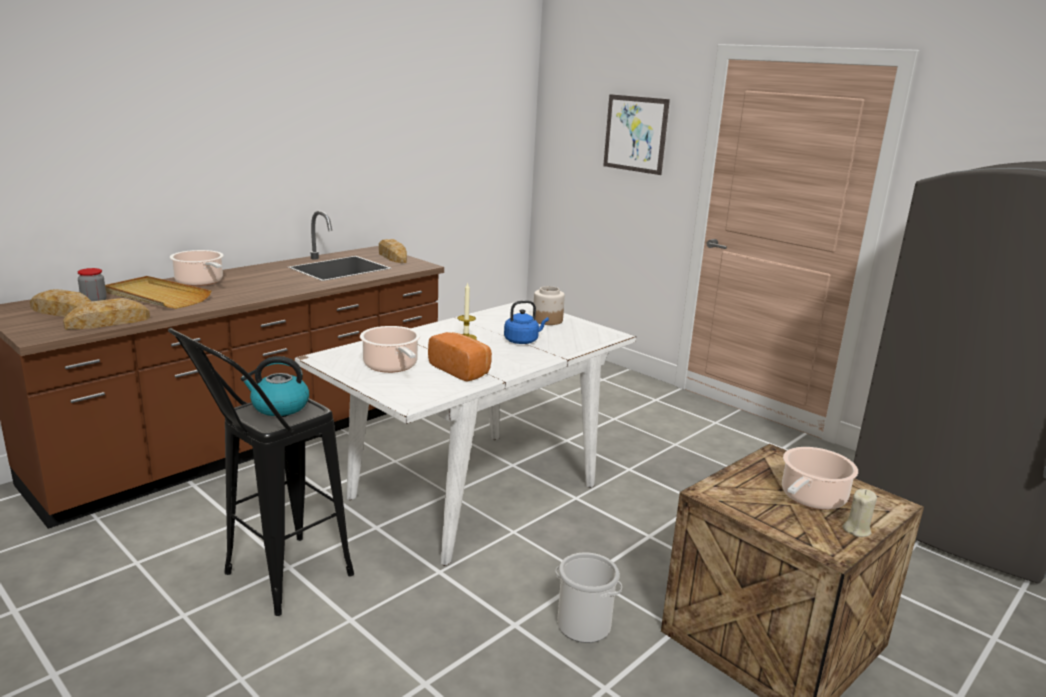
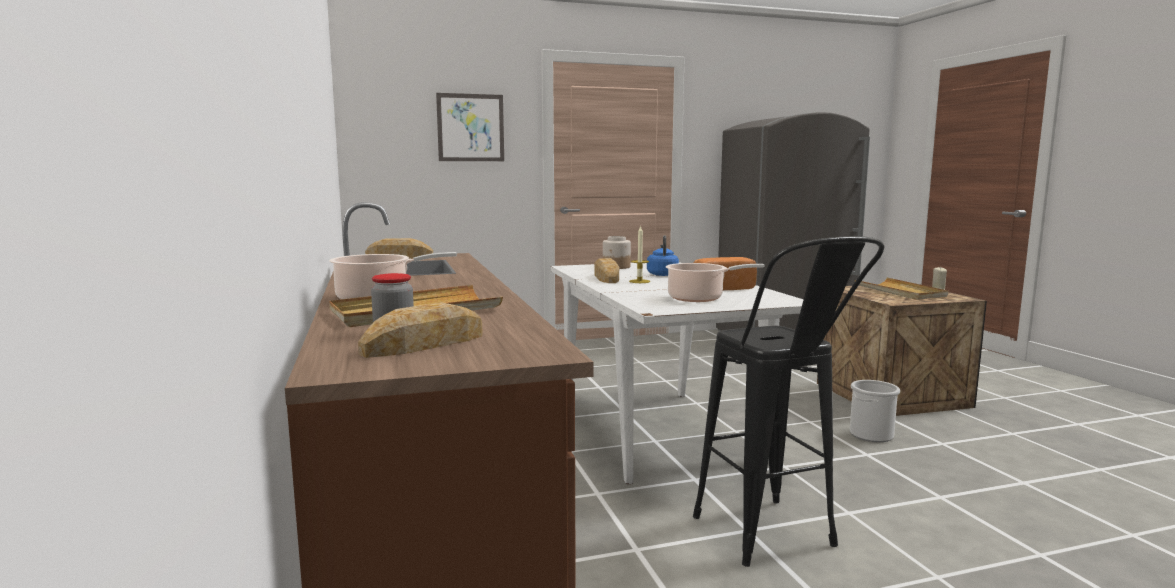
camera: 60 degrees left, 10 degrees down
bread [63,298,150,329] -> bread moved to [595,258,619,283]
kettle [241,356,309,416] -> none
cooking pot [782,447,858,510] -> beige tray [855,278,948,300]

